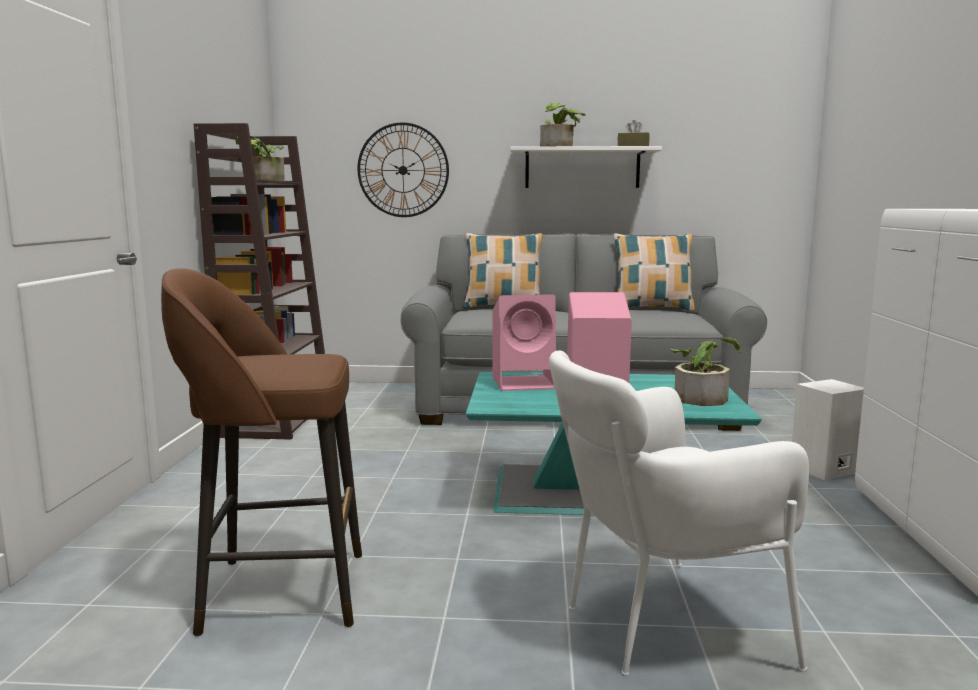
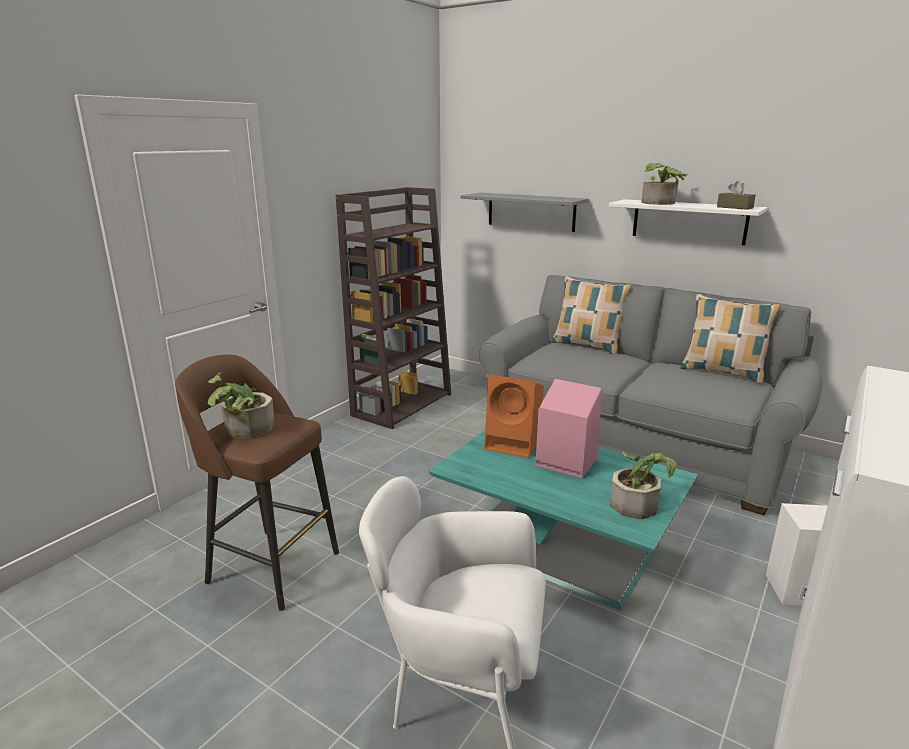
camera: 30 degrees right, 10 degrees up
potted plant [235,137,285,181] -> potted plant moved to [208,372,275,438]
wall clock [358,122,449,217] -> grey shelf [461,193,589,232]
pink speaker [492,294,556,391] -> orange speaker [484,375,544,458]

